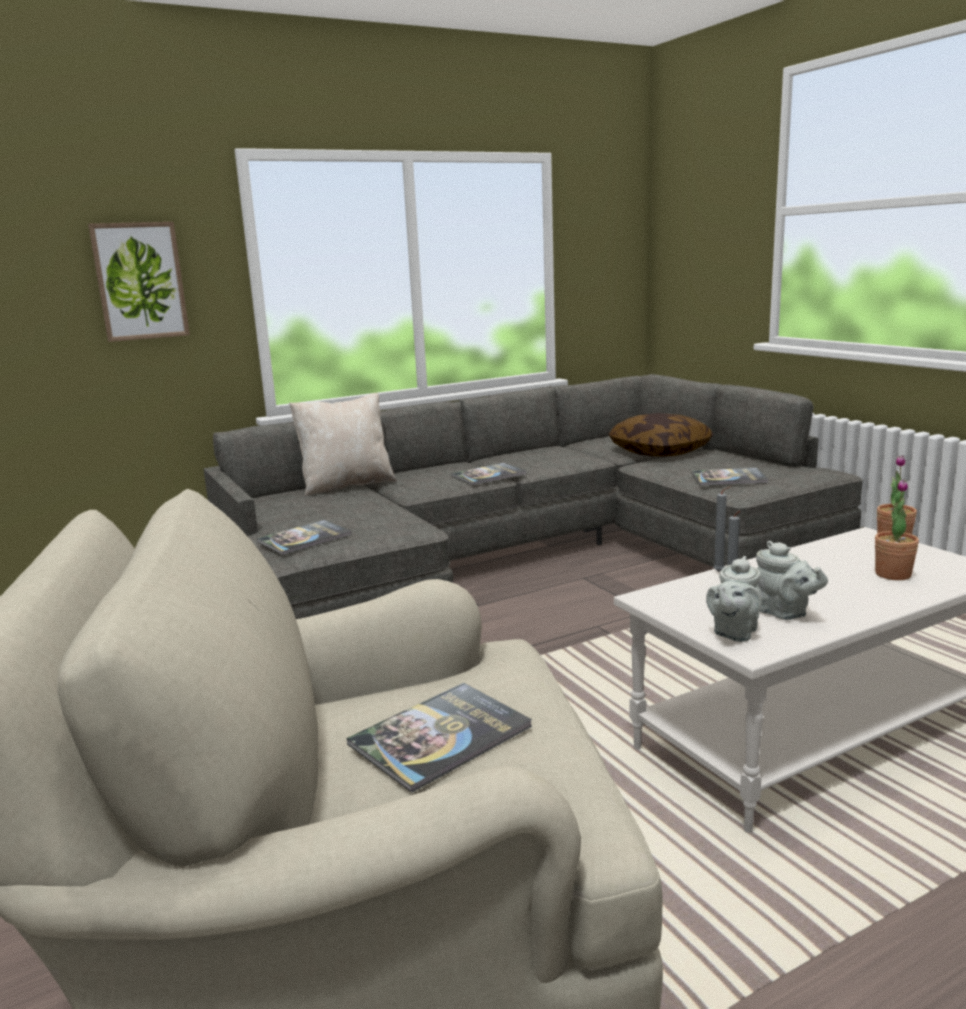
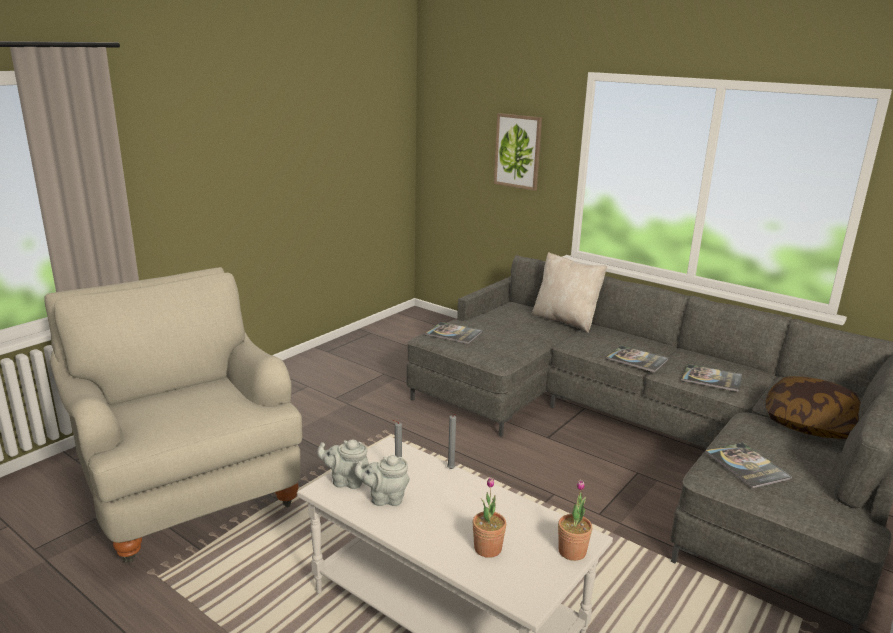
camera: 65 degrees right, 5 degrees up
book [347,683,532,793] -> book moved to [682,364,742,392]
grey teapot [756,541,828,620] -> grey teapot turned 60 degrees clockwise [355,455,410,506]

